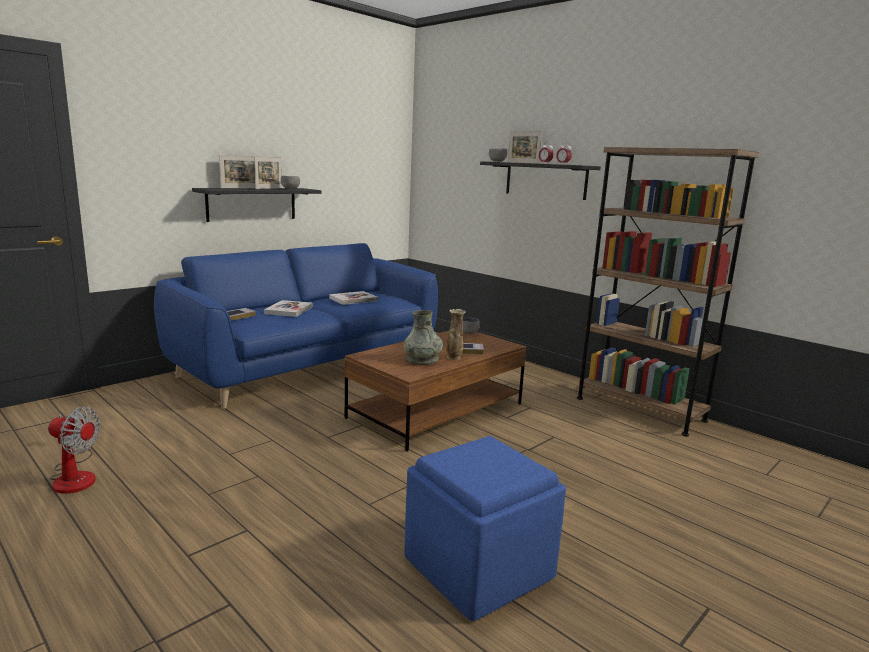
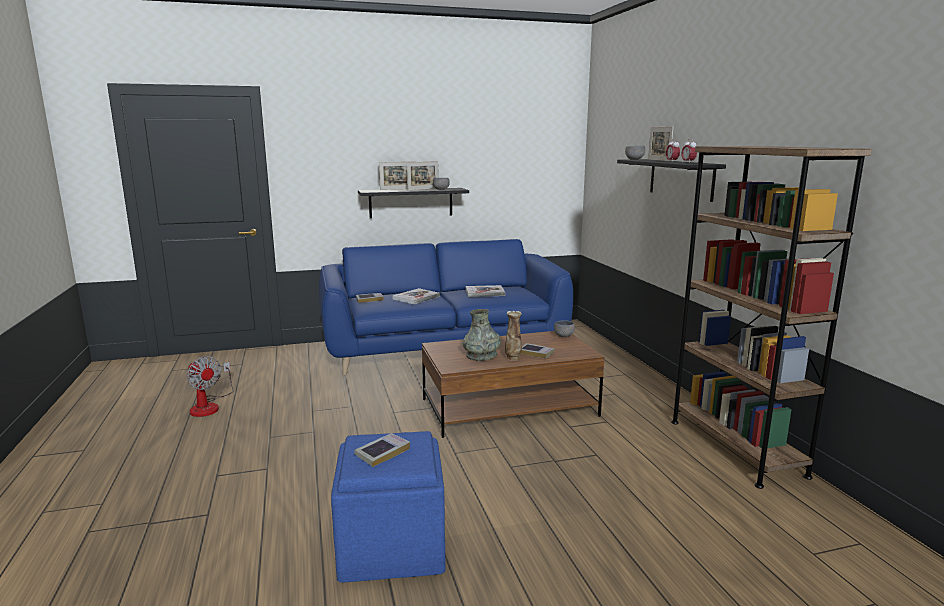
camera: 30 degrees right, 0 degrees up
none -> book [355,433,410,467]

